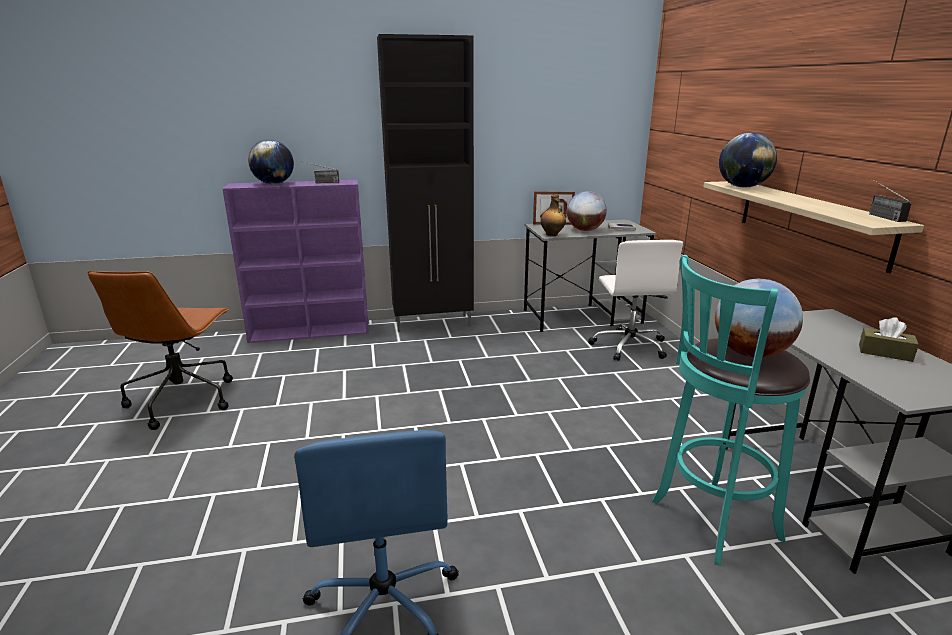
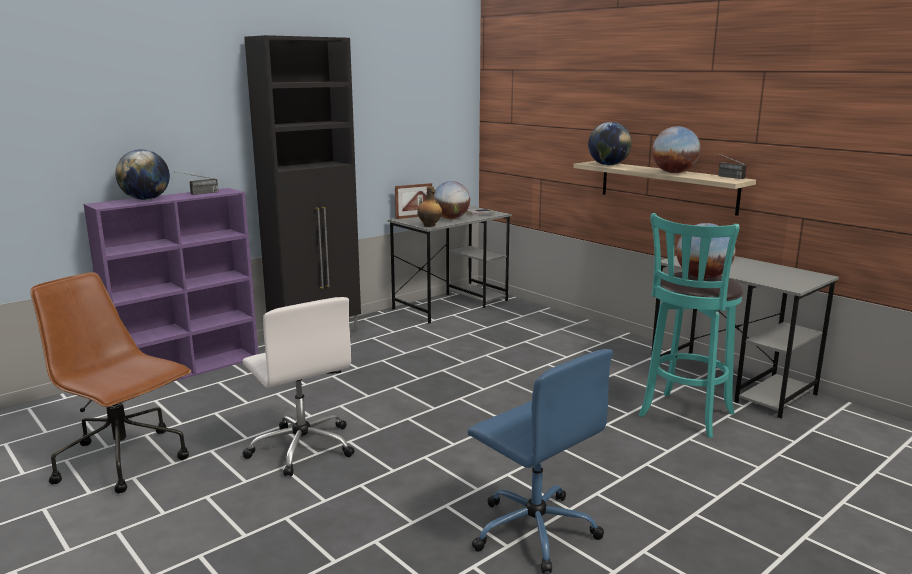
camera: 30 degrees left, 5 degrees down
brown office chair [88,271,233,430] -> brown office chair turned 150 degrees clockwise [31,272,191,494]
white office chair [588,240,683,361] -> white office chair moved to [242,297,355,476]
brown tissue box [859,317,919,362] -> none
none -> globe [652,126,701,173]

